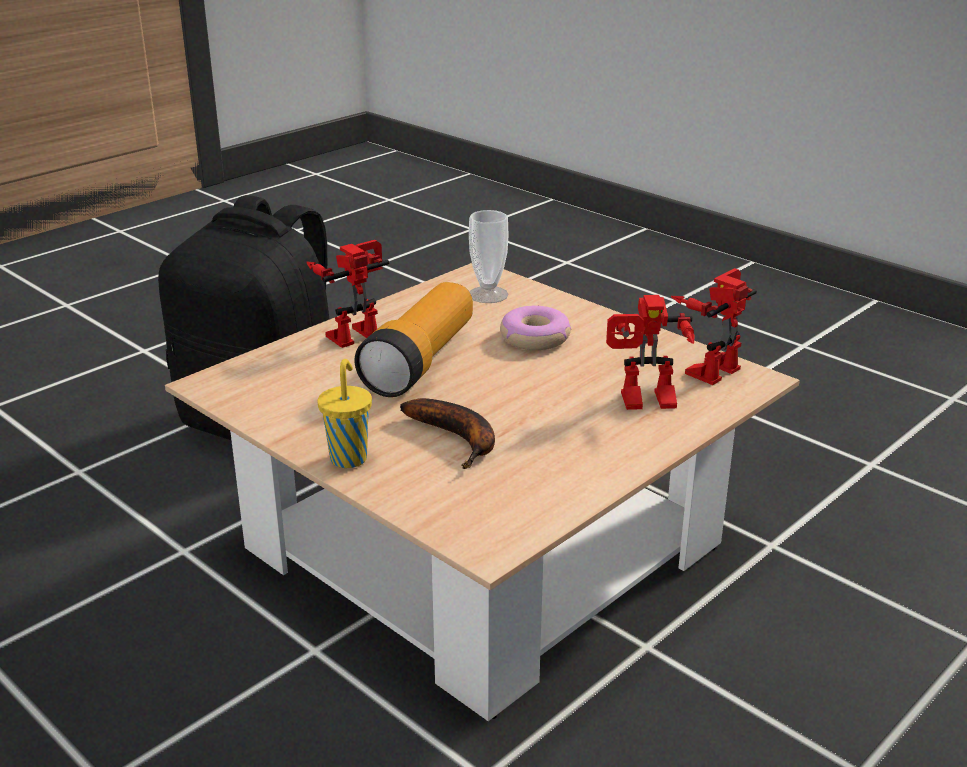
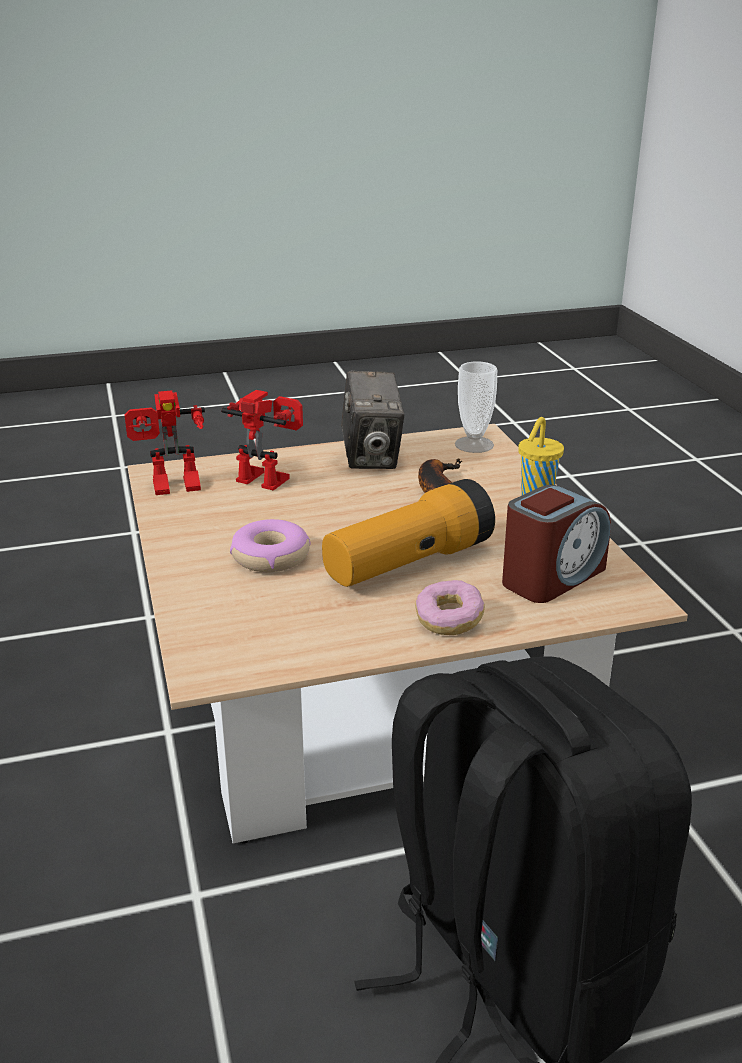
camera: 150 degrees left, 0 degrees up
toy robot [306,240,389,348] -> donut [415,580,485,635]
cup [469,210,509,303] -> cup moved to [455,361,497,453]
none -> camera [341,370,405,469]
none -> alarm clock [502,484,611,603]

